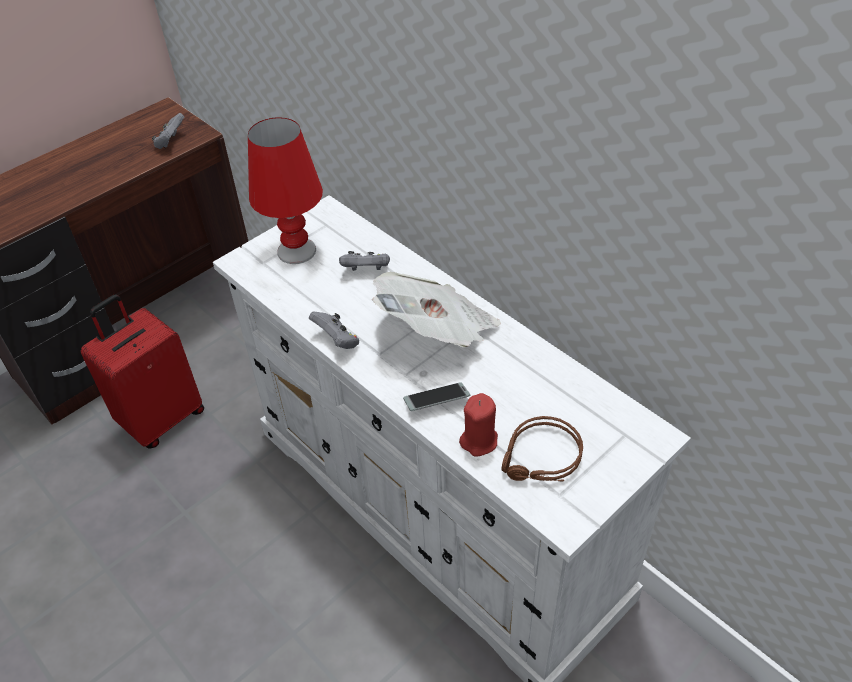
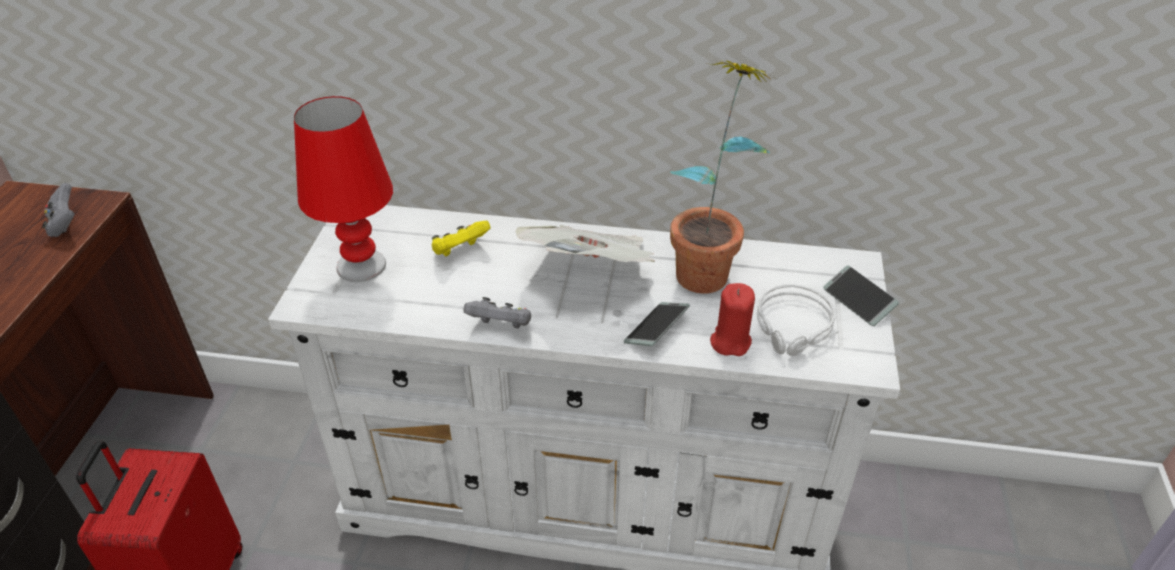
camera: 40 degrees left, 5 degrees down
grey game controller [339,251,390,271] -> yellow game controller [432,221,490,257]
brown headphones [501,416,583,482] -> grey headphones [757,284,838,356]
none -> potted plant [670,61,777,294]
none -> phone [823,265,899,326]

